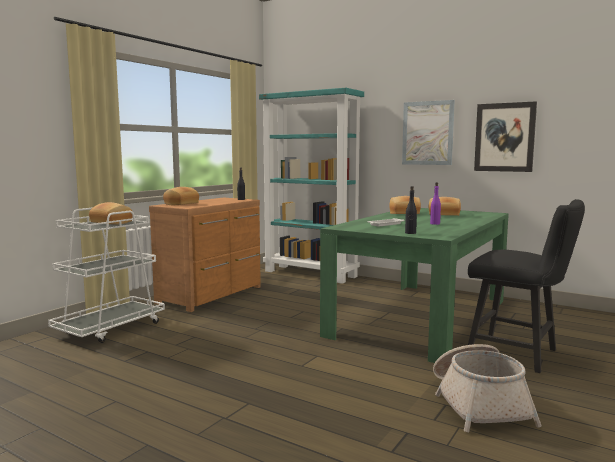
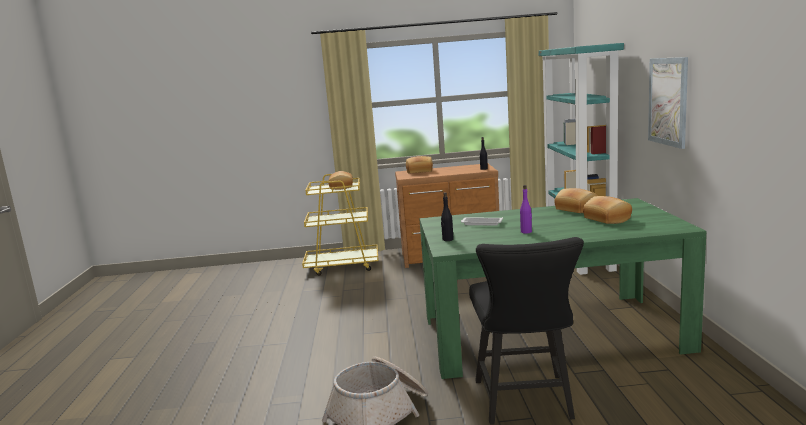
camera: 55 degrees right, 5 degrees up
white cart [48,207,165,343] -> yellow cart [302,174,379,275]
picture [474,101,537,172] -> none

